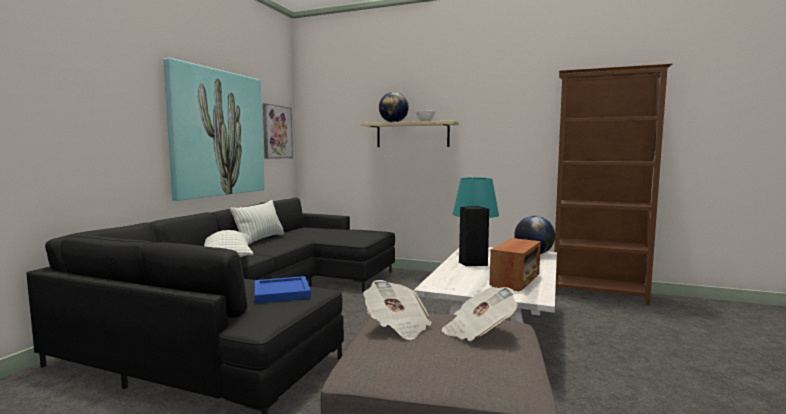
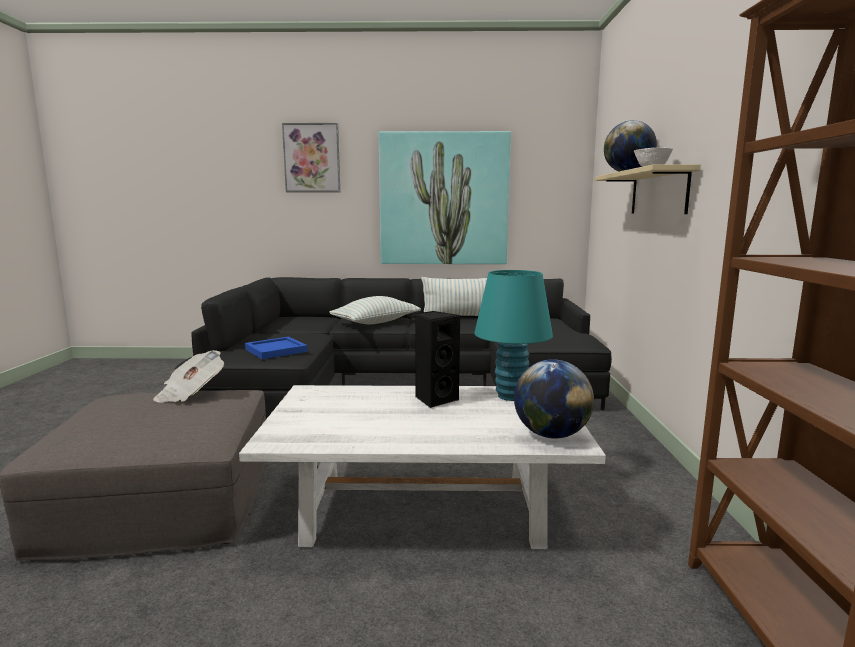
camera: 70 degrees right, 5 degrees up
picture [263,103,293,159] -> picture moved to [282,123,340,192]
newspaper [442,287,517,341] -> none
radio [489,238,541,292] -> none

